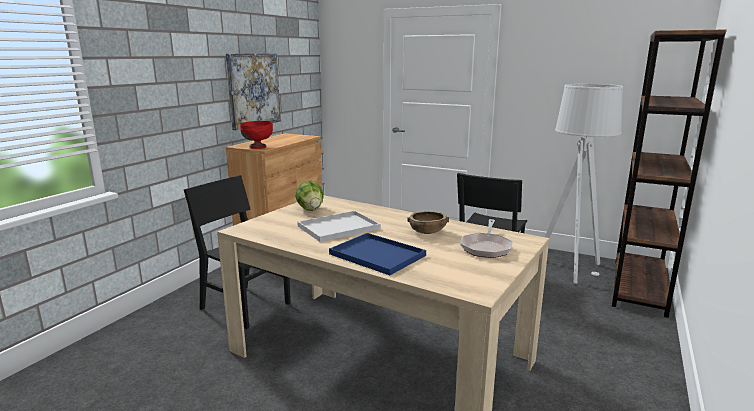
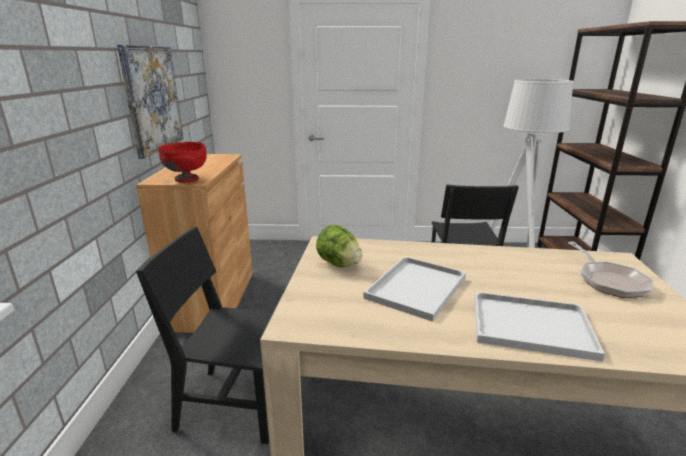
camera: 25 degrees left, 5 degrees up
blue tray [329,233,426,275] -> white tray [475,292,605,362]
brown bowl [407,211,449,234] -> none

